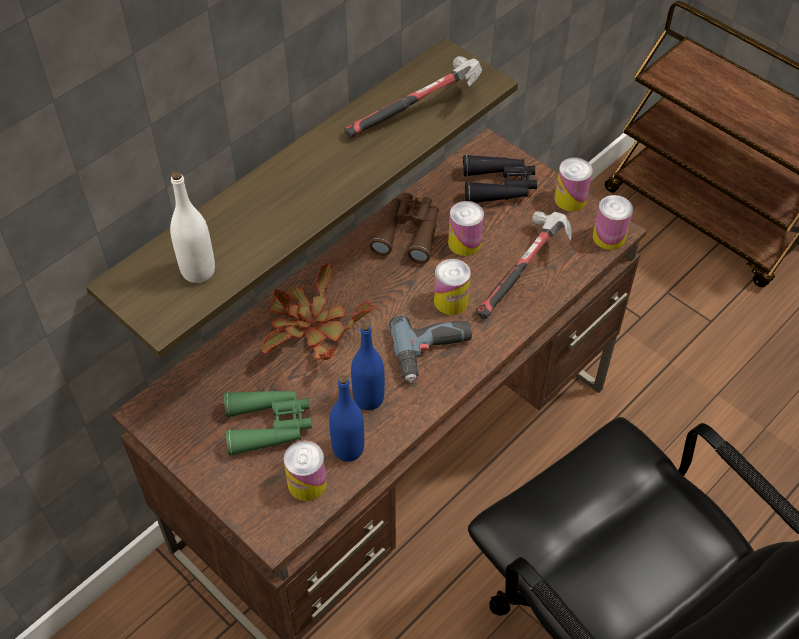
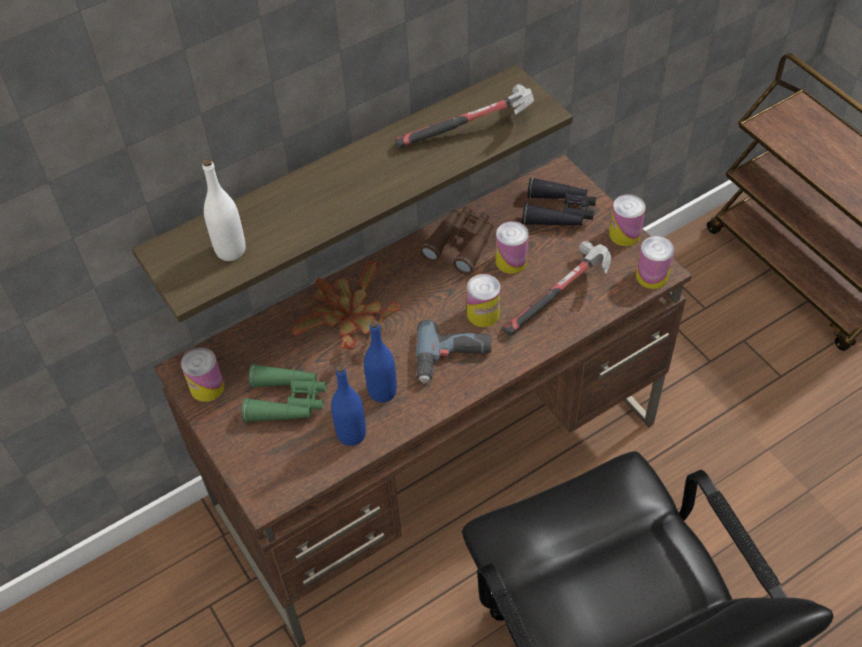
camera: 15 degrees right, 0 degrees up
can [284,441,327,501] -> can moved to [181,347,224,402]

